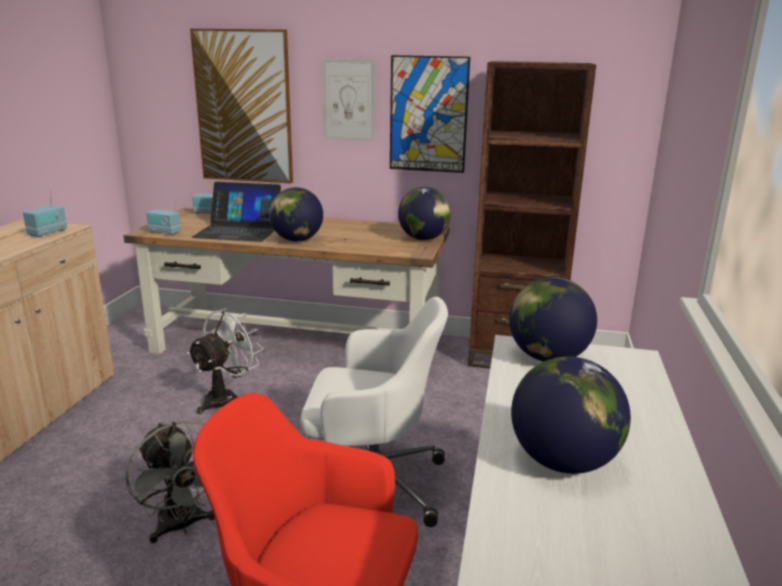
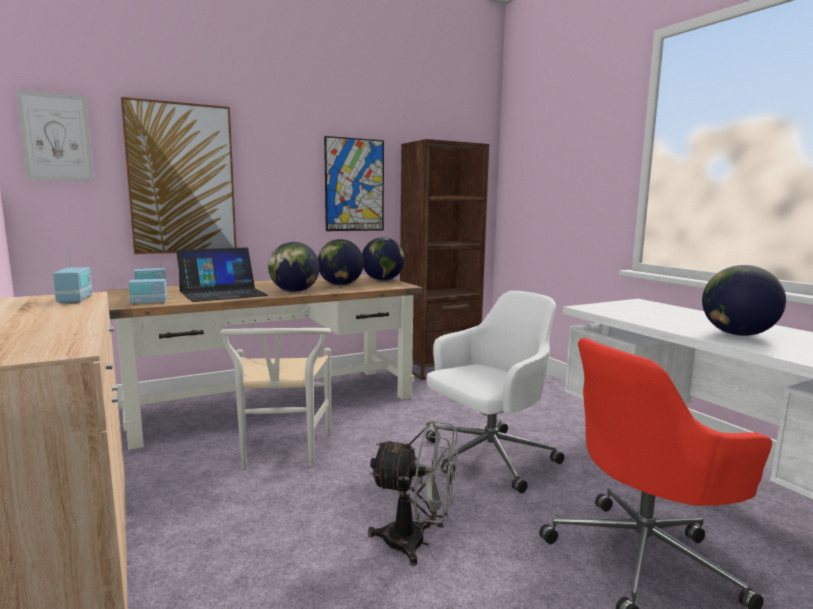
camera: 40 degrees left, 10 degrees down
white fan [187,307,263,414] -> white chair [220,328,331,469]
picture [322,58,375,142] -> picture moved to [16,90,94,181]
globe [509,277,597,362] -> globe moved to [318,239,364,286]

